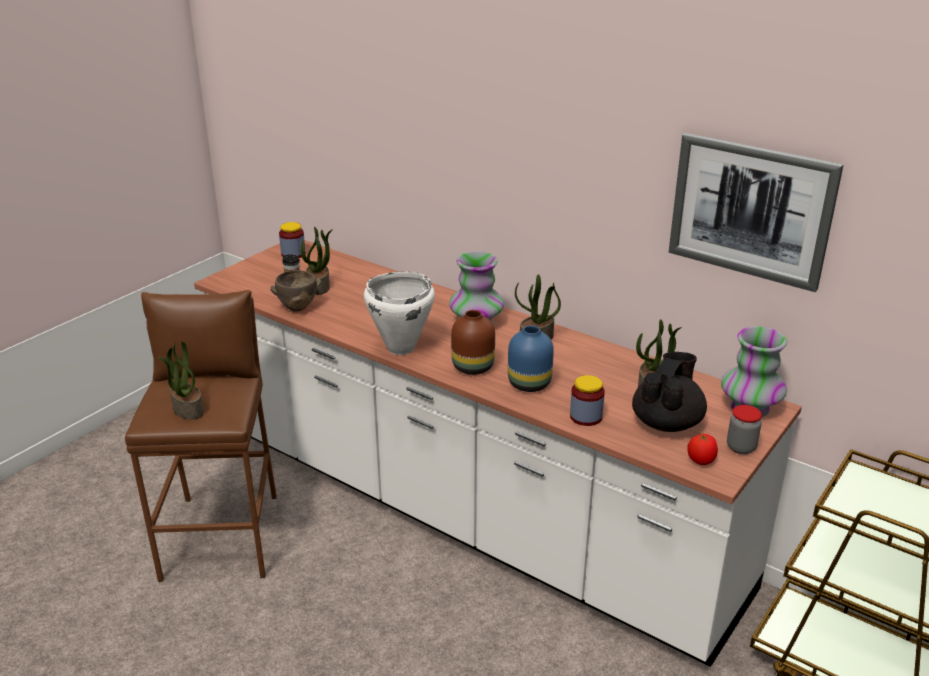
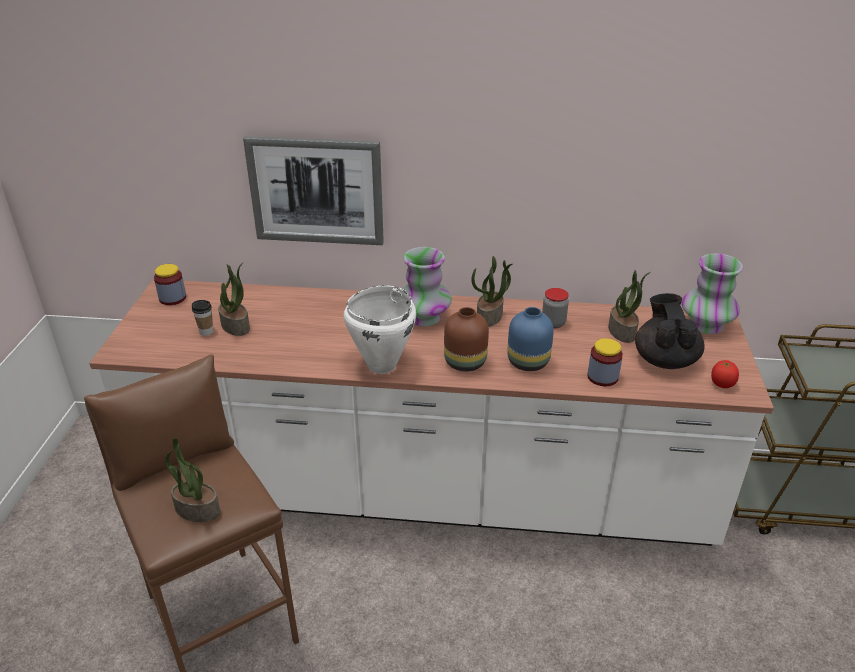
camera: 30 degrees left, 5 degrees up
brown bowl [270,270,321,312] -> none
picture [669,133,844,292] -> picture moved to [243,136,384,245]
jar [727,405,762,454] -> jar moved to [542,288,569,328]

